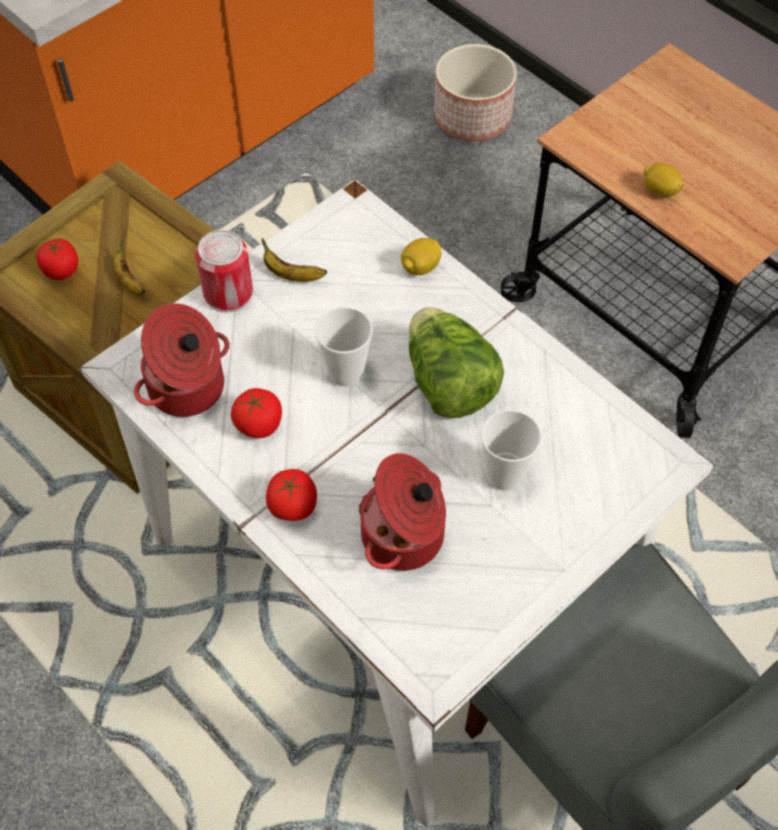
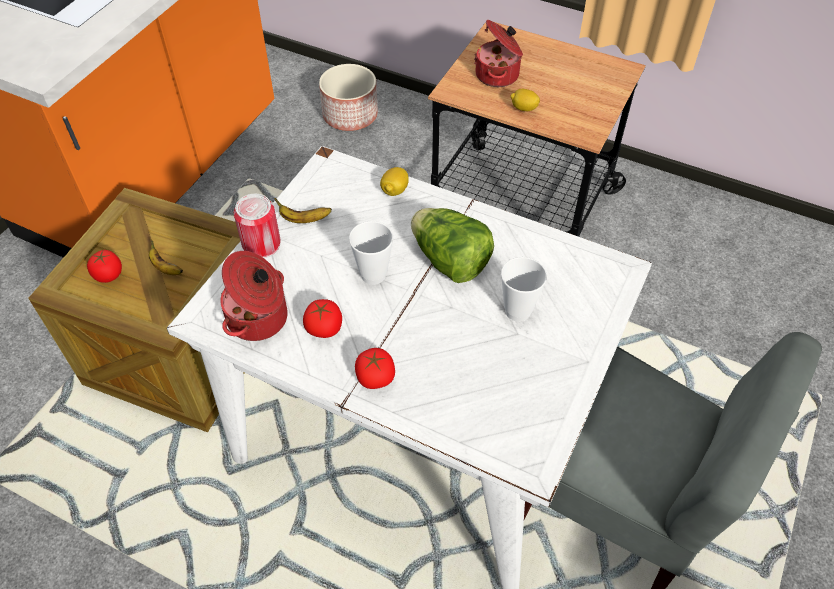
camera: 20 degrees left, 5 degrees down
cooking pot [359,453,446,571] -> cooking pot moved to [474,20,523,87]

